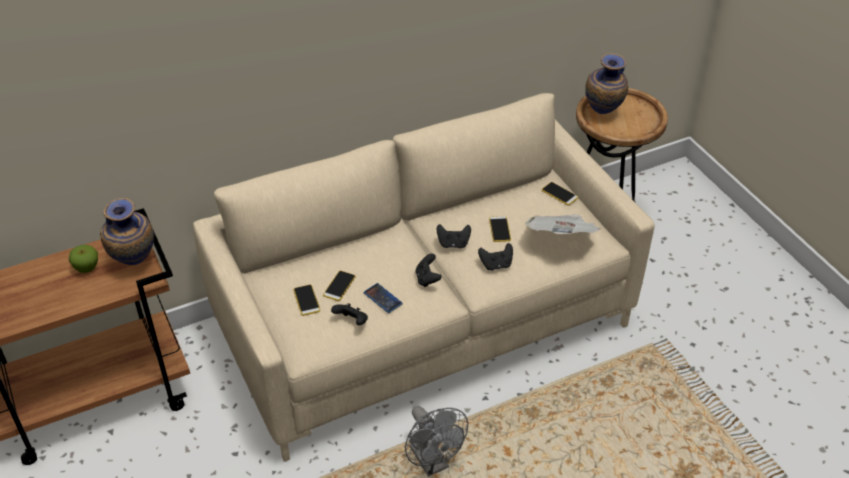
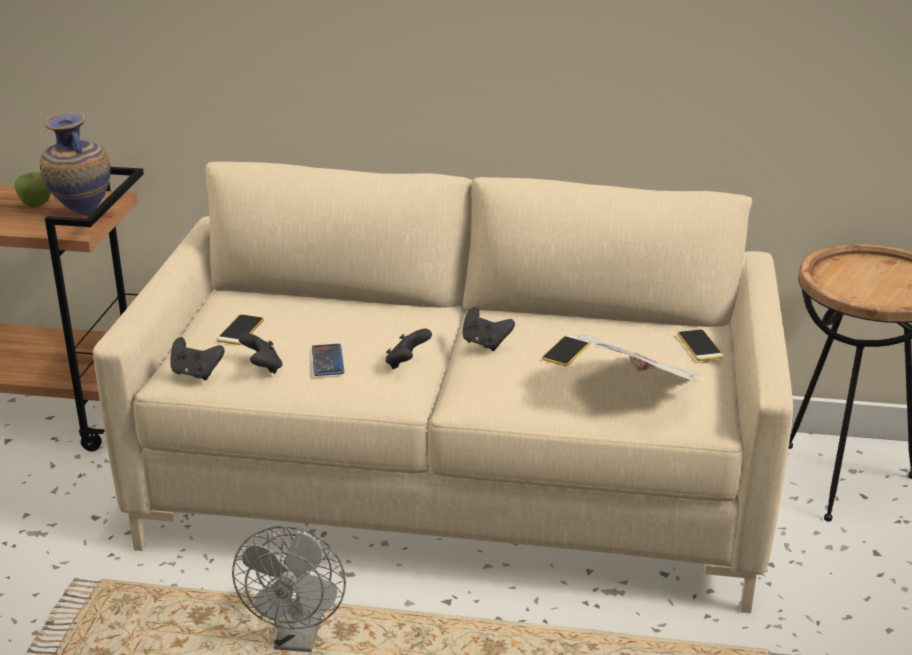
camera: 35 degrees right, 15 degrees down
phone [323,271,356,301] -> none
black game controller [478,243,513,270] -> black game controller moved to [170,337,225,380]
vase [585,53,628,114] -> none

